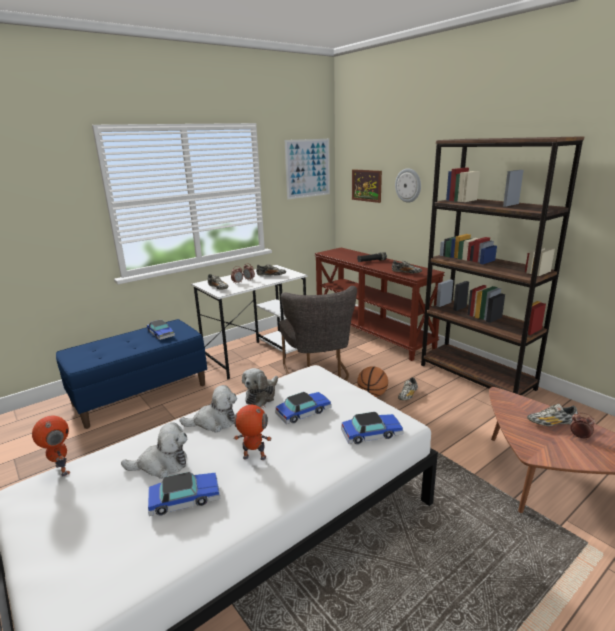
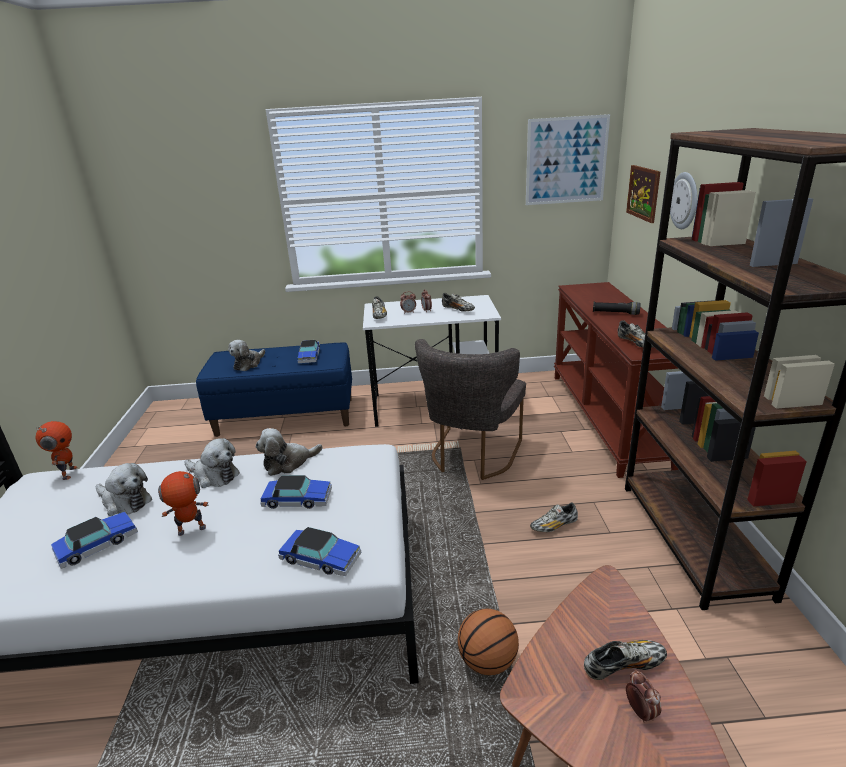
camera: 35 degrees right, 5 degrees up
toy car [148,472,220,516] -> toy car turned 60 degrees counterclockwise [51,512,138,569]
toy robot [234,405,271,460] -> toy robot turned 60 degrees counterclockwise [158,468,209,536]
basketball [357,366,388,397] -> basketball moved to [457,609,519,675]
shoe [527,404,578,426] -> shoe turned 135 degrees clockwise [584,640,667,680]
none -> plush toy [228,340,265,371]

